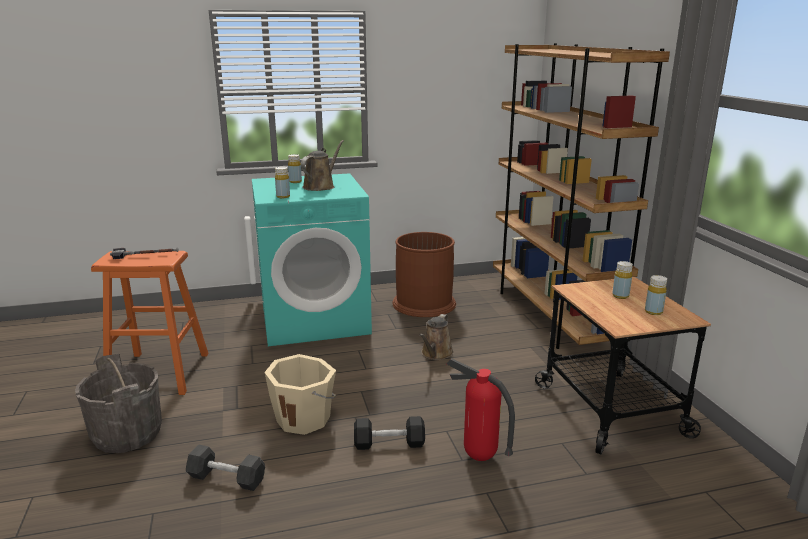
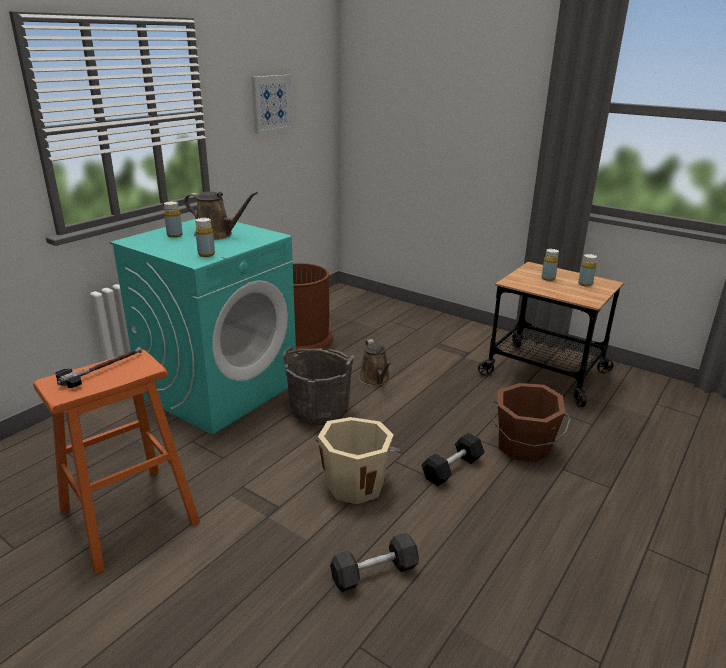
camera: 40 degrees left, 5 degrees up
grey bucket [75,354,162,453] -> grey bucket moved to [283,347,354,425]
brown watering can [301,140,344,191] -> brown watering can turned 120 degrees clockwise [184,191,258,240]
fire extinguisher [447,358,515,461] -> brown bucket [488,383,570,462]
brown bookcase [493,43,670,349] -> none
none -> picture [251,75,293,134]

